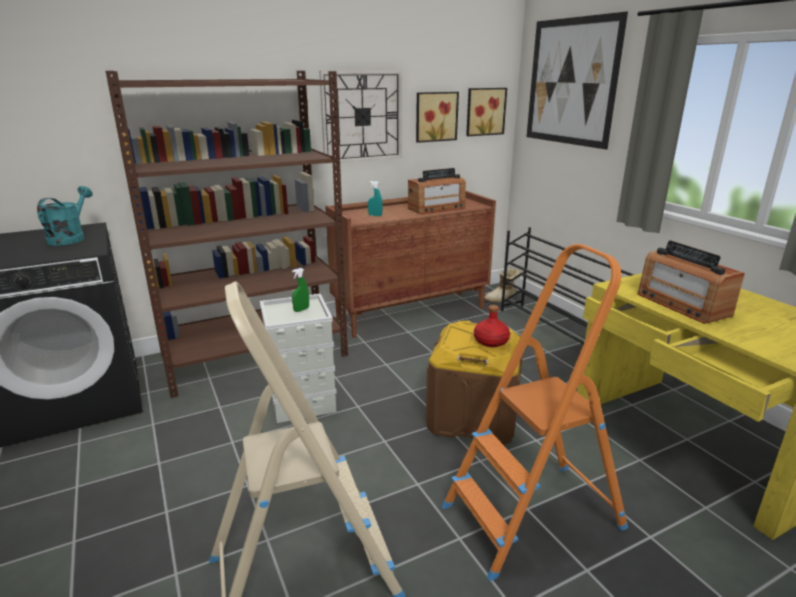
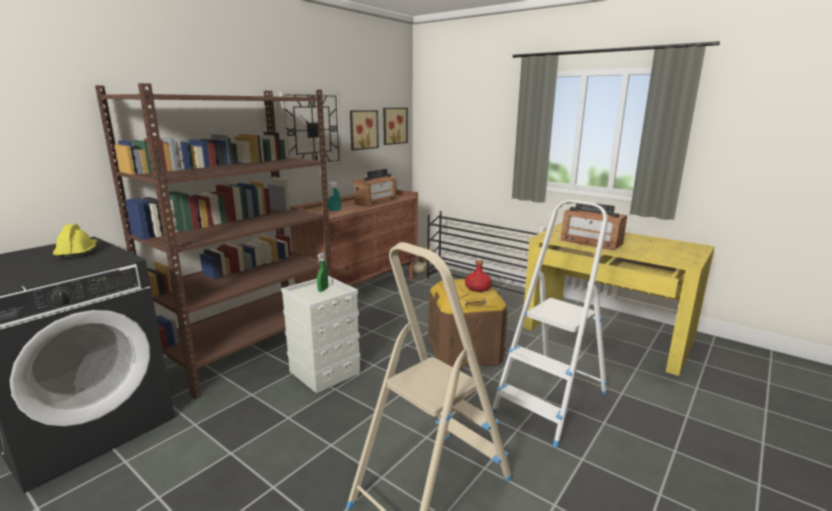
camera: 25 degrees left, 5 degrees down
turquoise watering can [37,186,93,246] -> yellow hard hat [53,224,97,259]
orange step ladder [442,244,628,581] -> white step ladder [492,200,608,448]
picture [527,12,628,150] -> none

